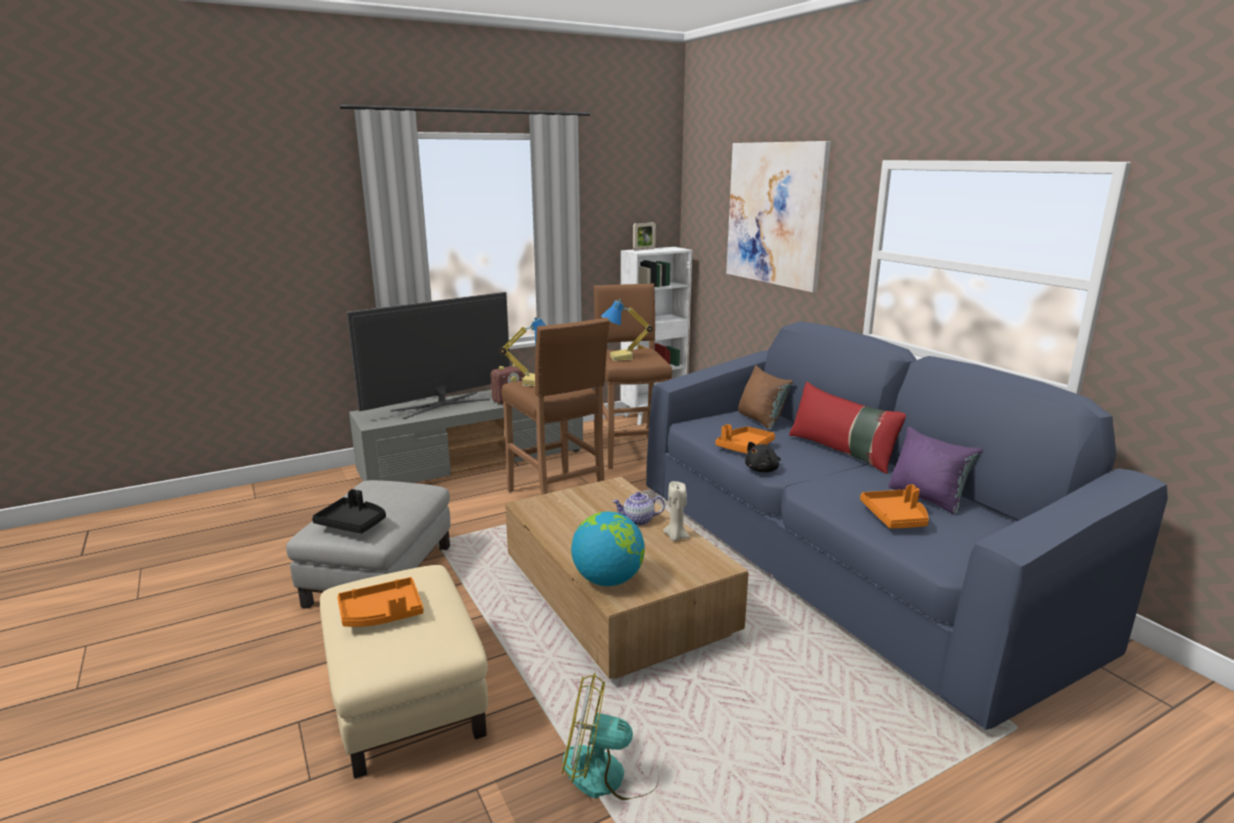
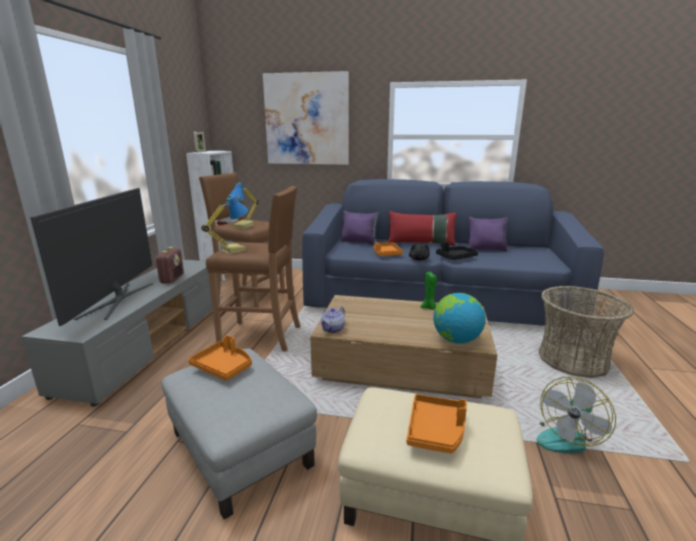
camera: 50 degrees left, 0 degrees up
black tray [312,489,386,533] -> black tray moved to [436,242,478,260]
teapot [612,492,665,525] -> teapot moved to [320,307,345,333]
beige candle [663,481,690,541] -> green candle [421,272,437,310]
brown pillow [738,365,793,430] -> purple pillow [341,210,379,245]
orange tray [860,484,929,529] -> orange tray moved to [188,335,252,381]
none -> basket [539,286,634,378]

